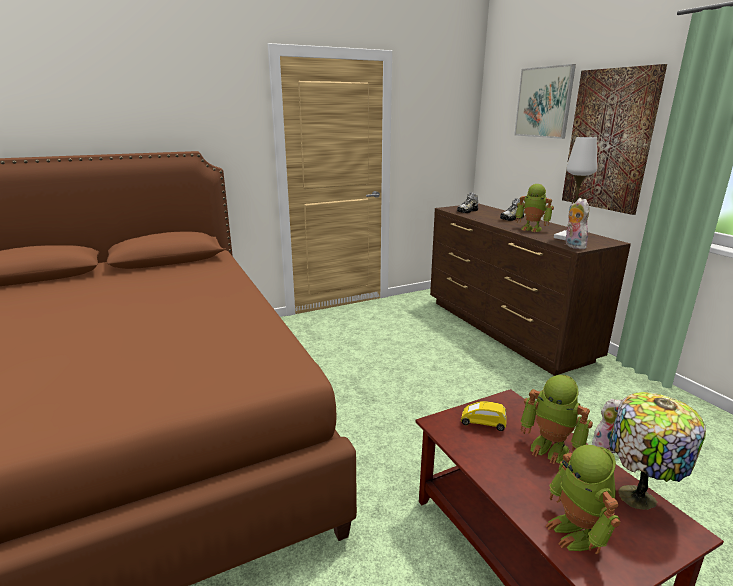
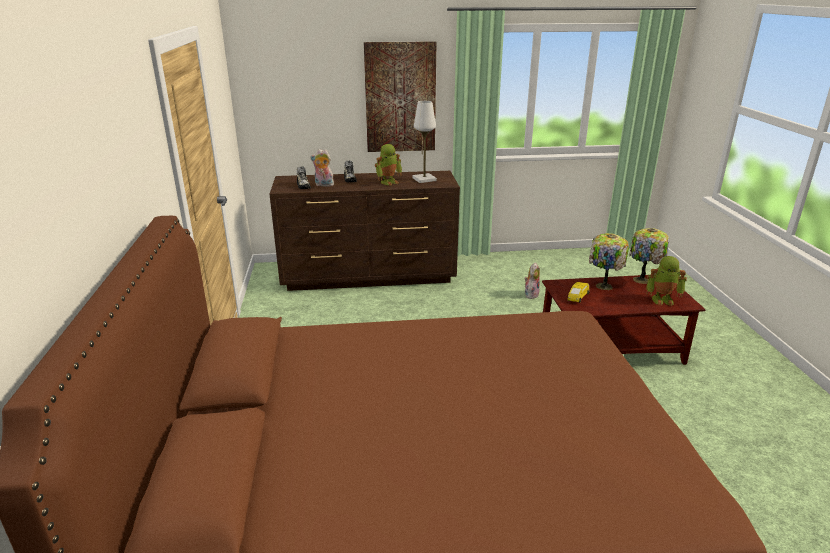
camera: 70 degrees left, 5 degrees up
picture [514,64,576,139] -> none
toy robot [520,375,593,464] -> table lamp [589,233,629,290]
plush toy [565,198,589,249] -> plush toy moved to [310,149,334,187]

